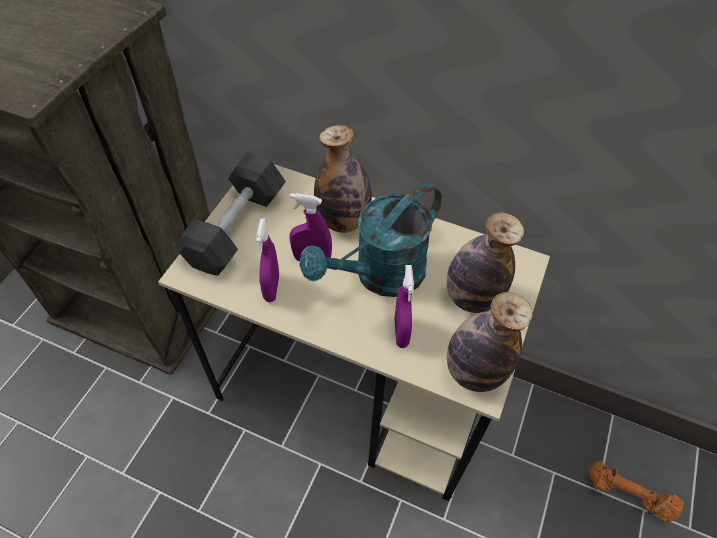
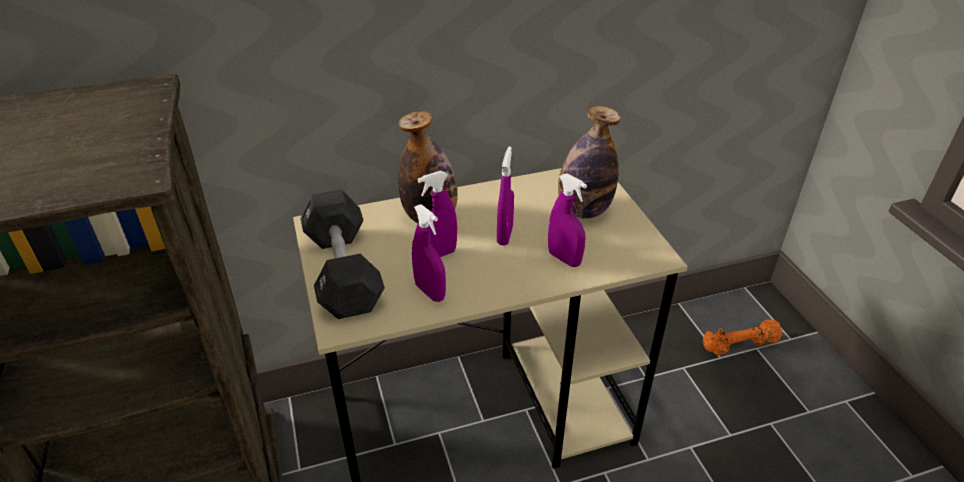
camera: 40 degrees left, 15 degrees down
turquoise watering can [299,183,442,297] -> purple spray bottle [497,146,514,245]
bottle [447,292,533,392] -> none

